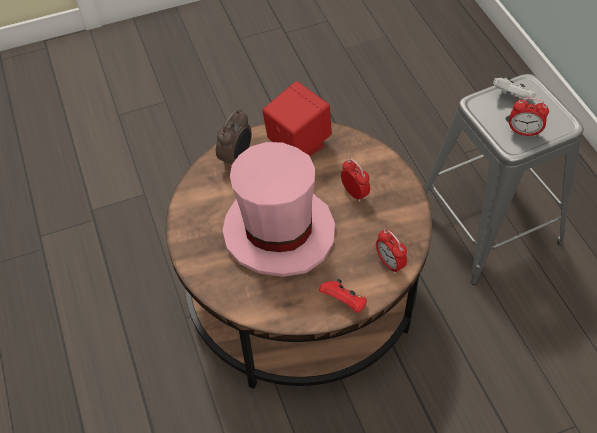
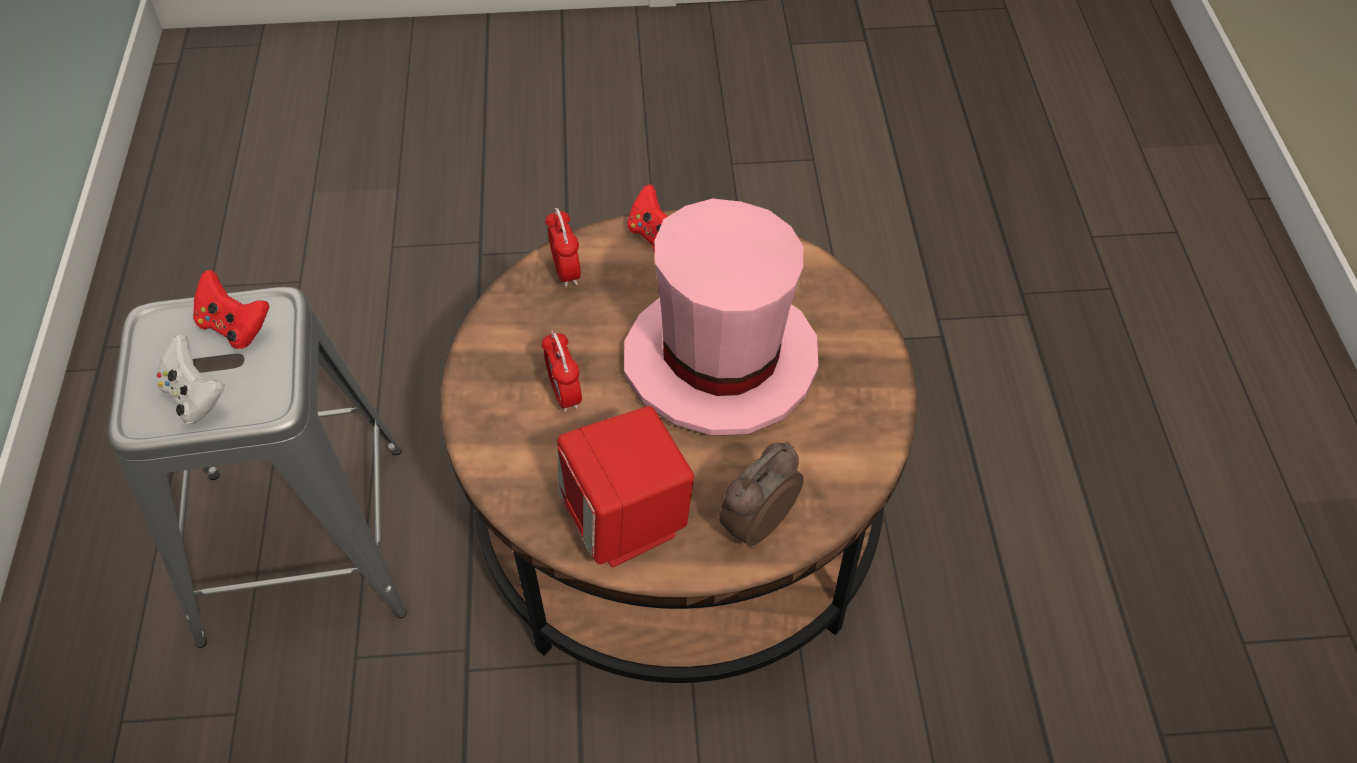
camera: 165 degrees left, 0 degrees up
alarm clock [509,97,549,137] -> red game controller [193,270,269,349]

